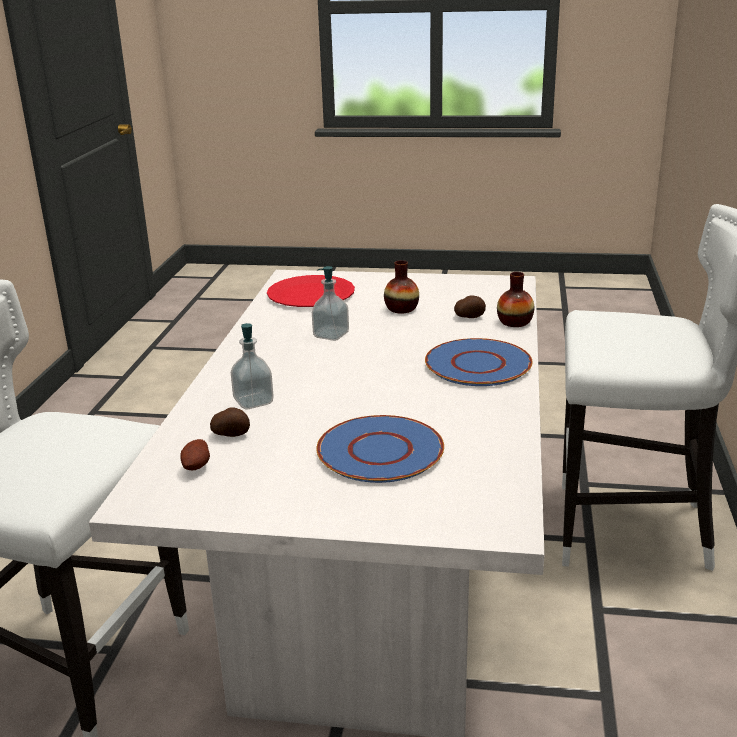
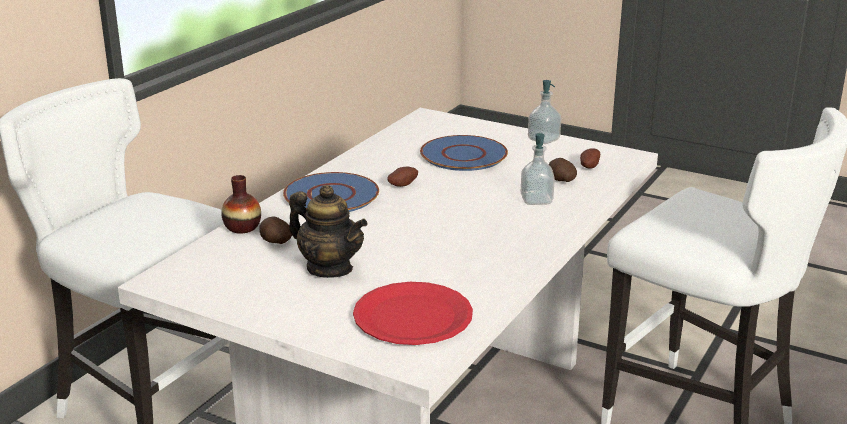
camera: 160 degrees left, 0 degrees up
soap dispenser [312,266,349,341] -> soap dispenser moved to [528,80,561,144]
vase [384,260,419,314] -> teapot [289,185,368,278]
none -> potato [387,167,418,187]

